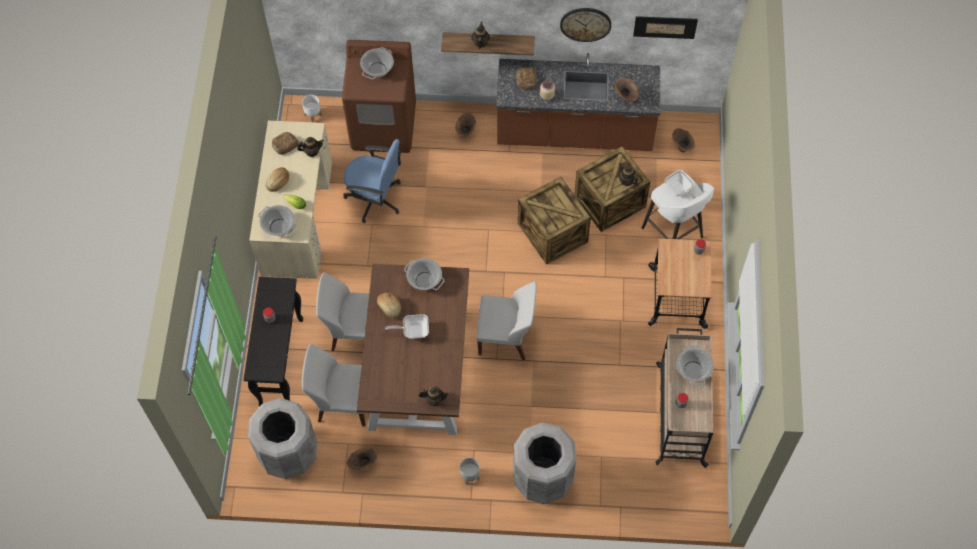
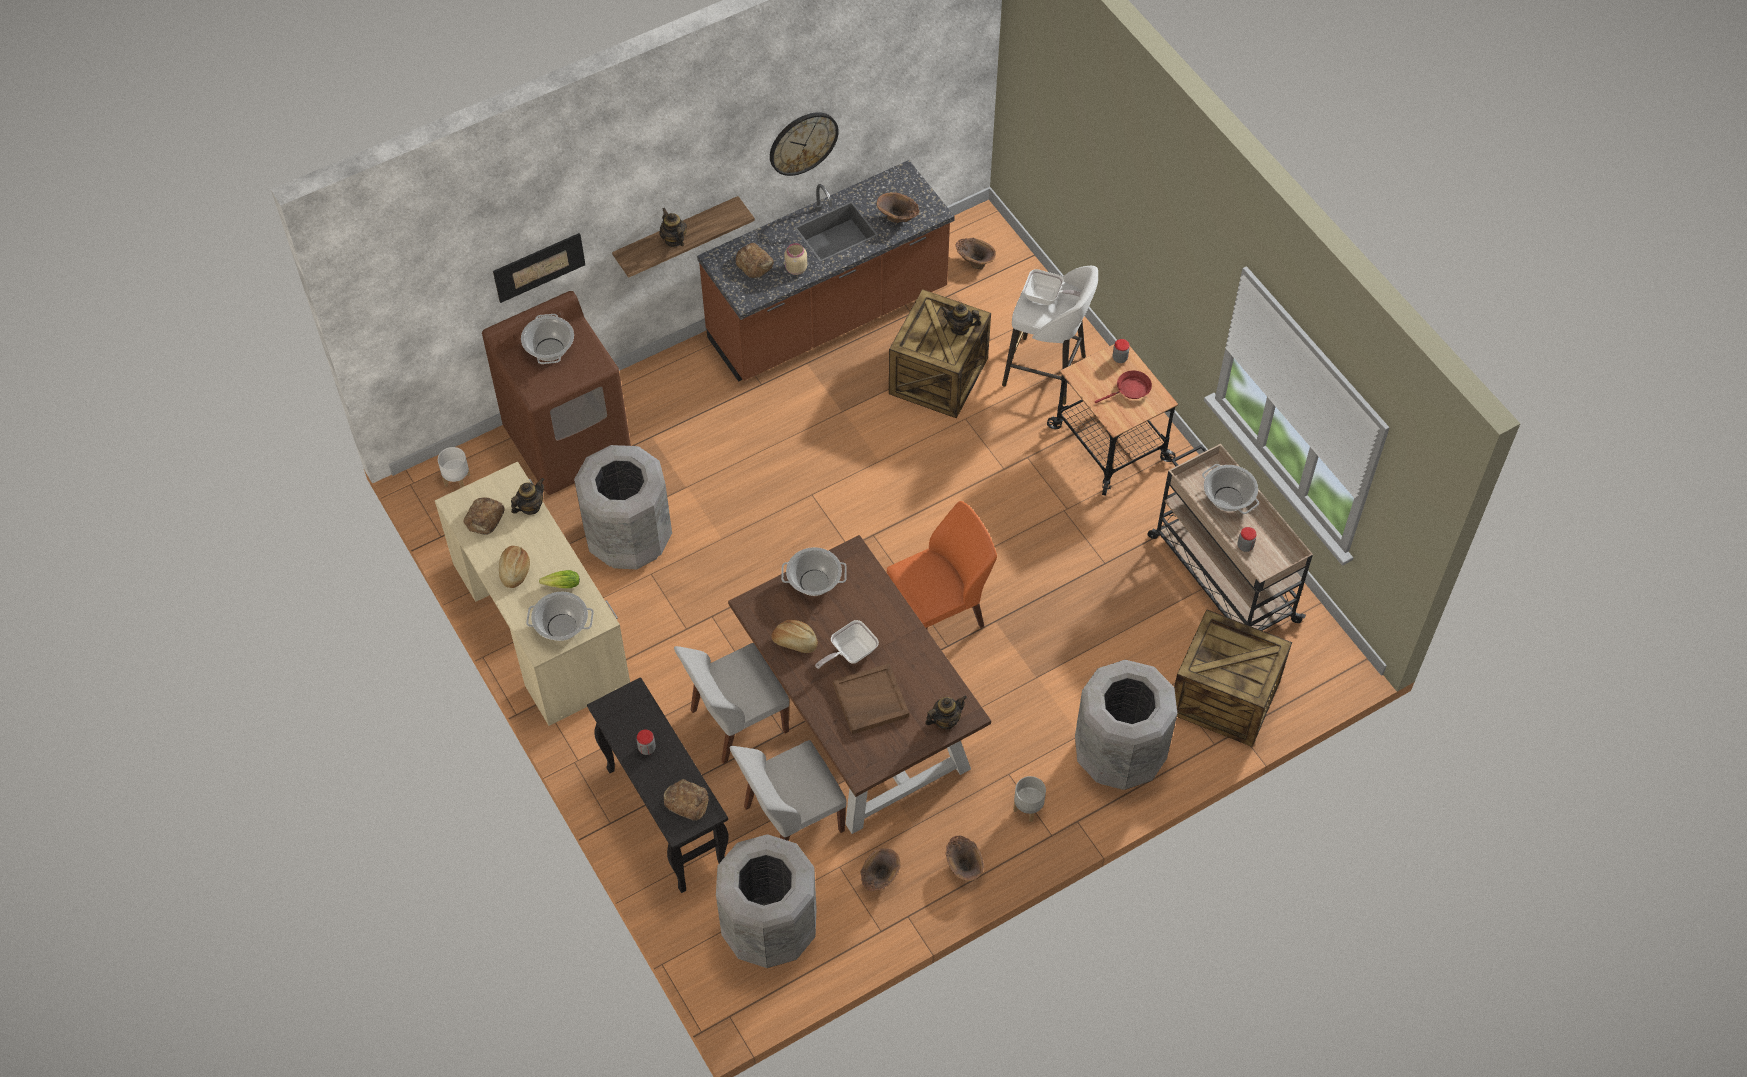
camera: 35 degrees left, 5 degrees down
blue office chair [343,139,402,223] -> grey trash can [574,445,672,569]
brown vase [455,113,476,138] -> brown vase moved to [946,836,984,881]
white chair [476,281,537,360] -> orange chair [887,501,997,630]
crate [518,177,591,265] -> crate moved to [1174,609,1292,747]
picture [633,16,698,39] -> picture moved to [493,233,585,303]
none -> bread [664,779,709,821]
none -> brown tray [833,663,909,734]
none -> red frying pan [1095,370,1152,403]

